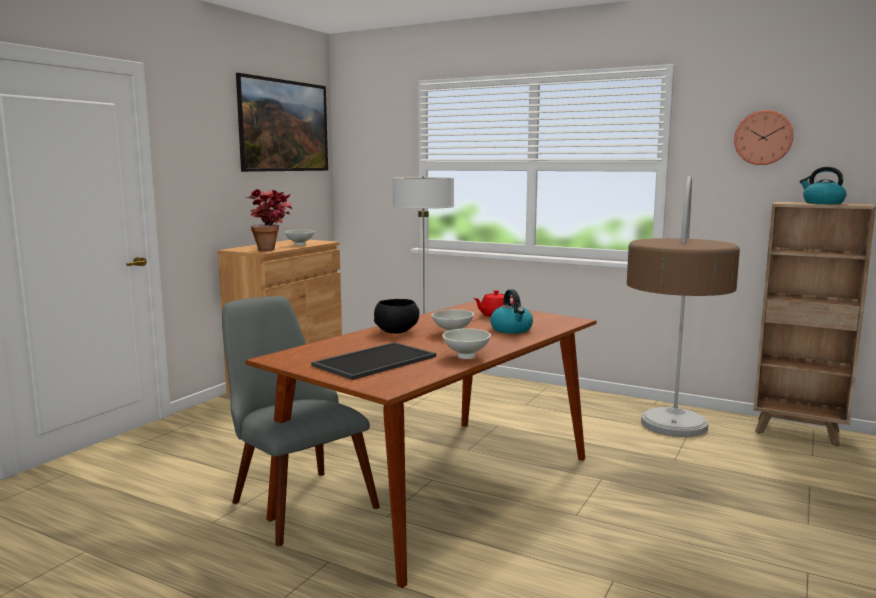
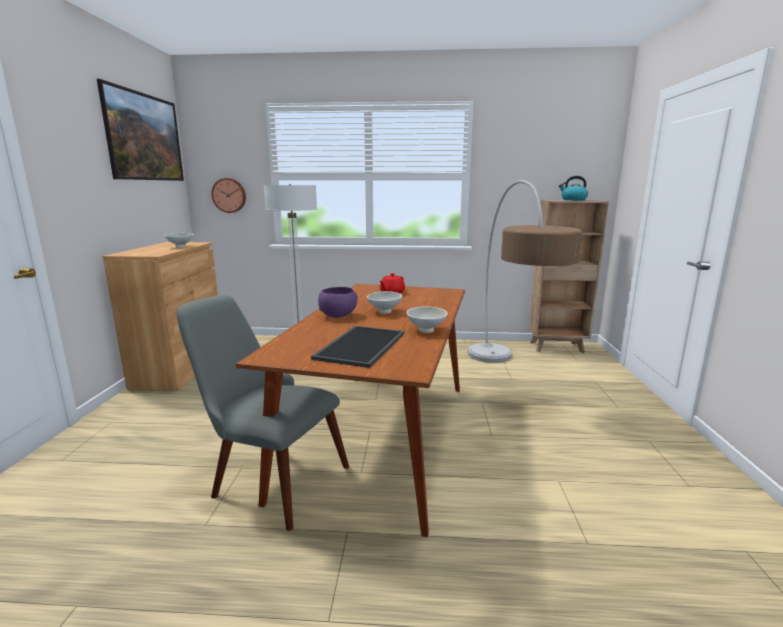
camera: 25 degrees left, 5 degrees up
potted plant [245,189,292,251] -> none
black bowl [374,299,419,334] -> purple bowl [318,287,358,318]
kettle [490,289,533,334] -> none
wall clock [734,110,794,165] -> wall clock moved to [211,178,246,213]

